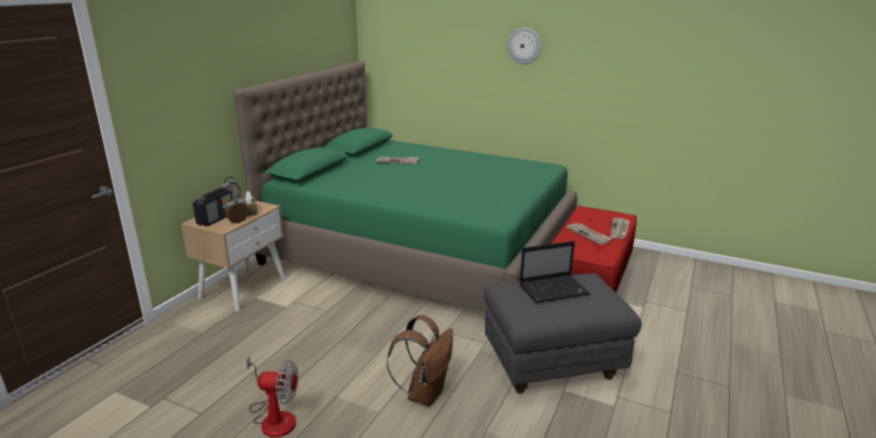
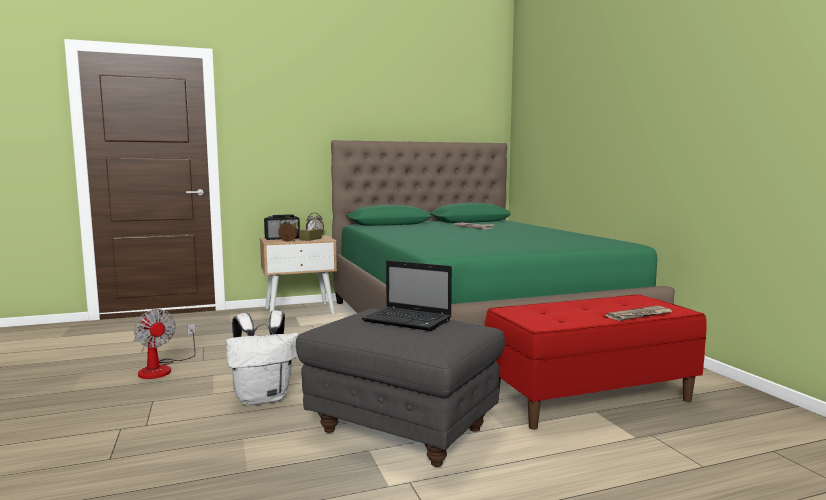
camera: 45 degrees right, 15 degrees down
brown backpack [387,315,453,406] -> white backpack [226,310,298,406]
wall clock [508,28,542,64] -> none
newspaper [566,223,613,245] -> none

